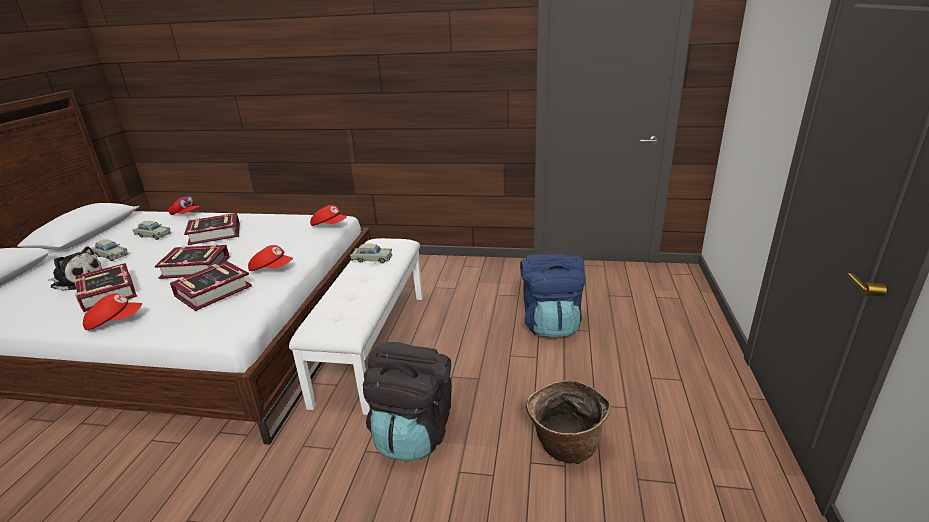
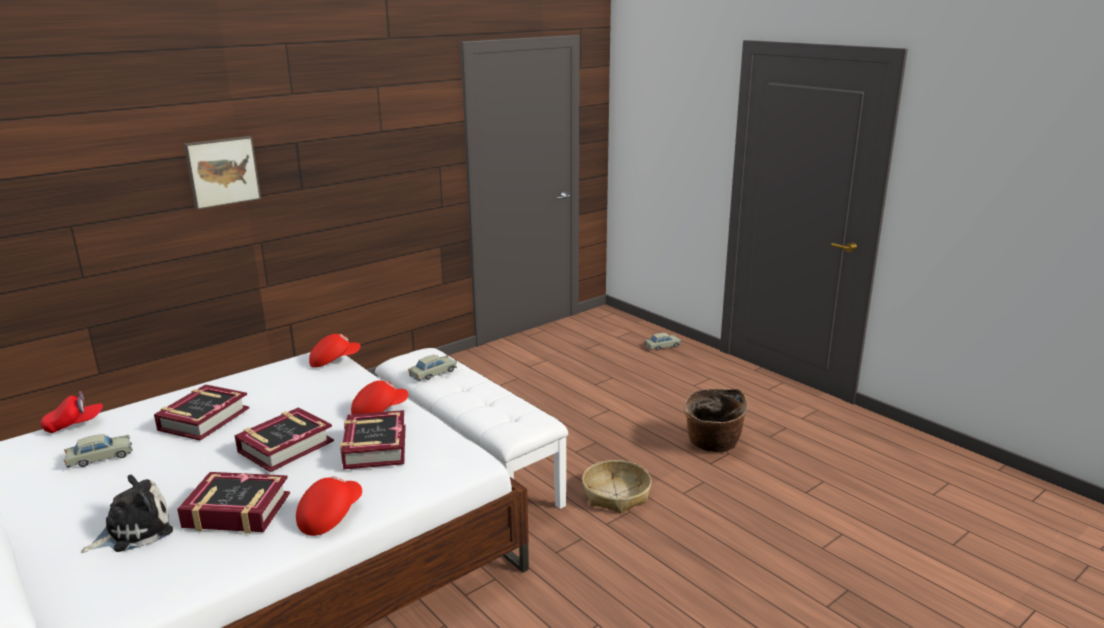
camera: 50 degrees left, 5 degrees down
beige toy car [91,239,129,261] -> beige toy car moved to [645,333,682,350]
black backpack [363,342,452,461] -> basket [582,460,652,514]
blue backpack [520,254,586,337] -> none
none -> picture [184,136,261,210]

